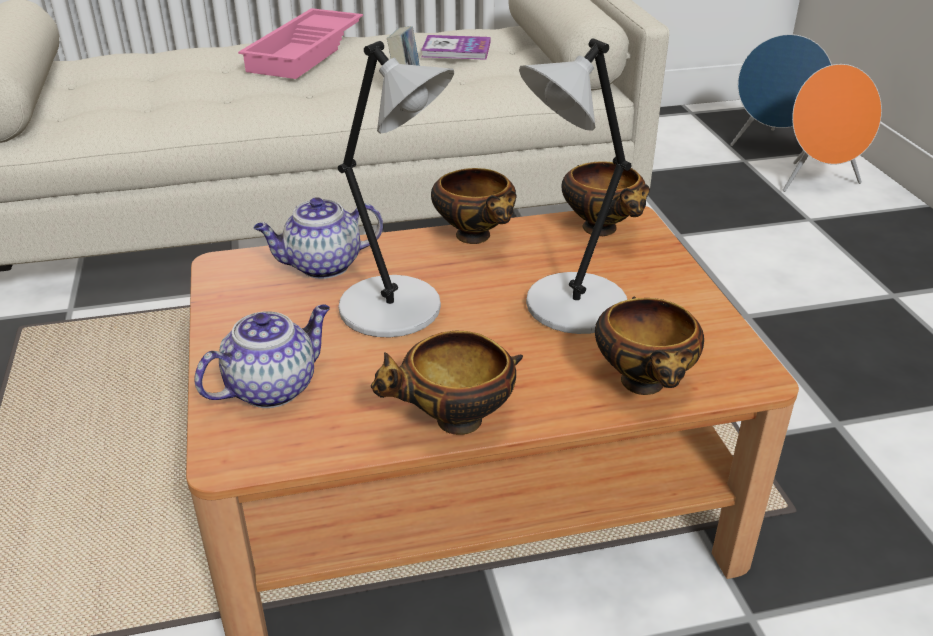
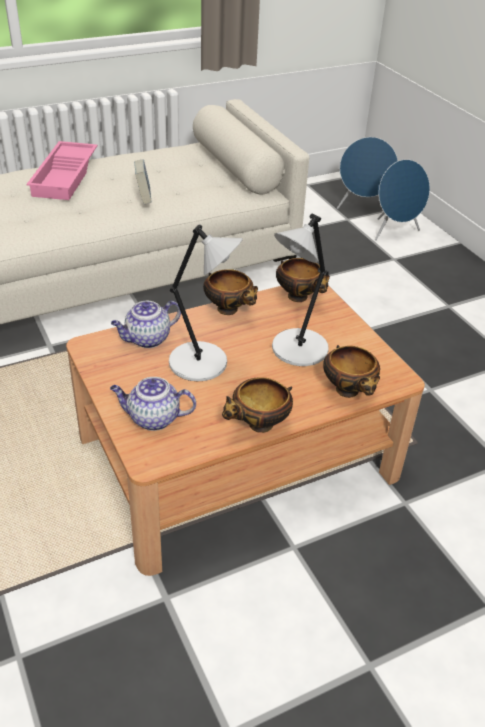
camera: 15 degrees left, 5 degrees up
teapot [194,304,330,408] -> teapot turned 120 degrees counterclockwise [110,377,196,431]
book [421,35,490,60] -> none
orange speaker [783,64,882,192] -> blue speaker [375,159,430,241]

